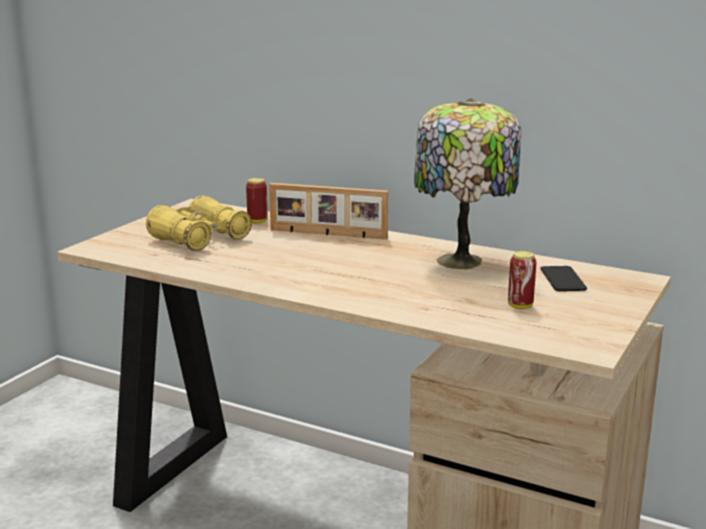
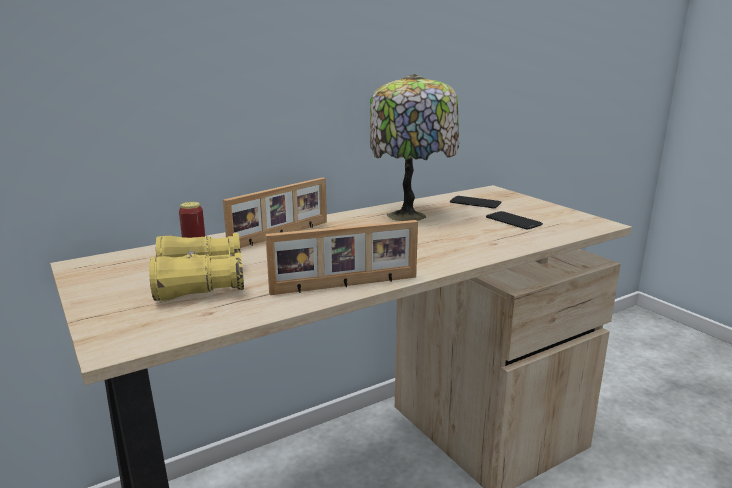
camera: 60 degrees left, 0 degrees up
can [508,251,536,309] -> phone [486,211,543,229]
none -> picture frame [265,220,418,295]

